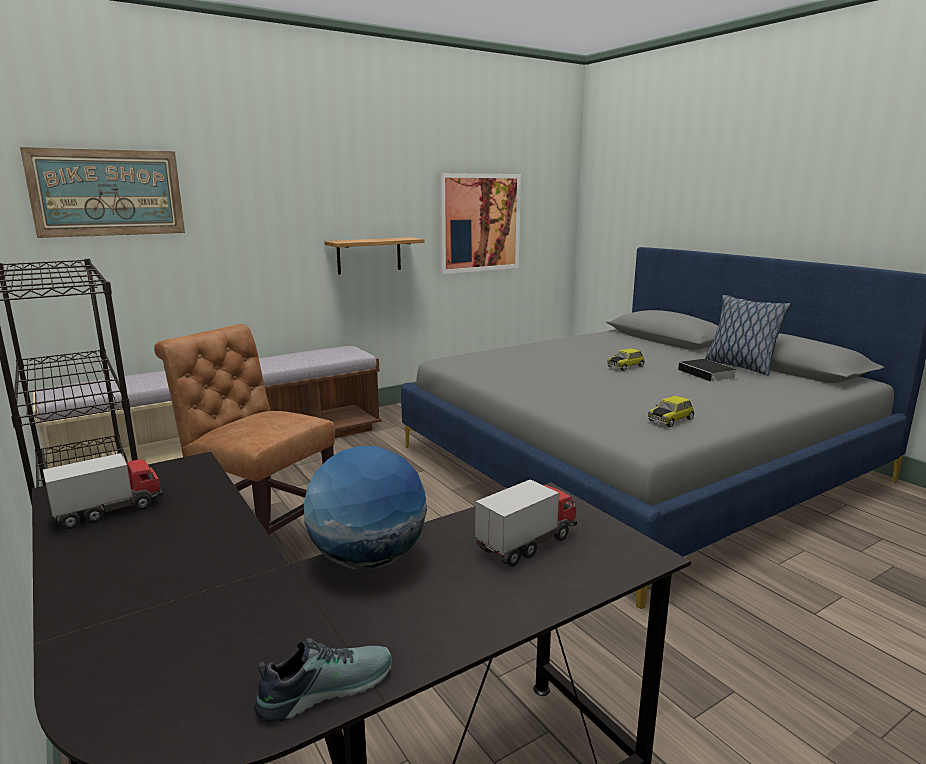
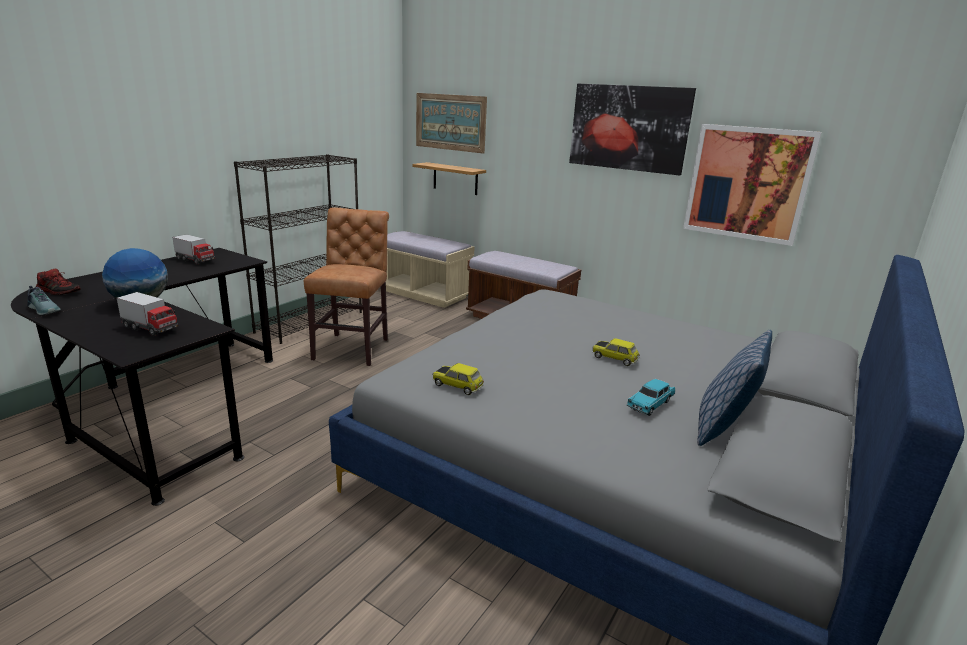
camera: 65 degrees right, 5 degrees up
shelf [324,237,424,275] -> shelf moved to [412,162,486,195]
book [678,359,737,384] -> turquoise toy car [627,379,675,416]
none -> shoe [36,269,81,295]
none -> picture [569,84,696,176]

